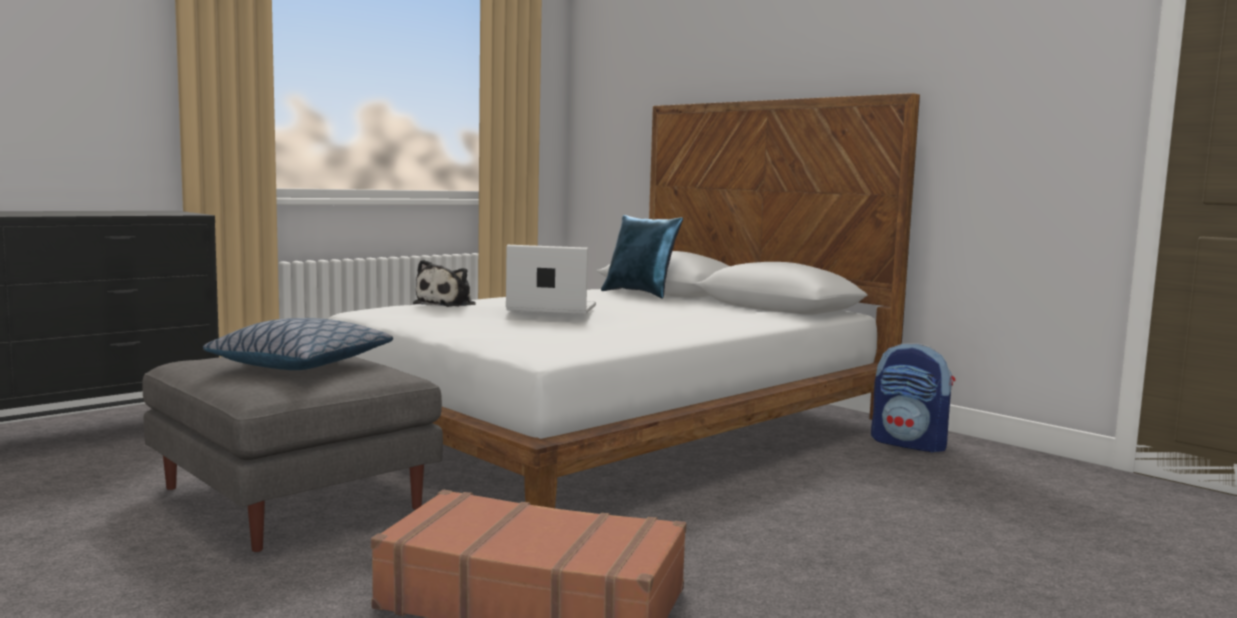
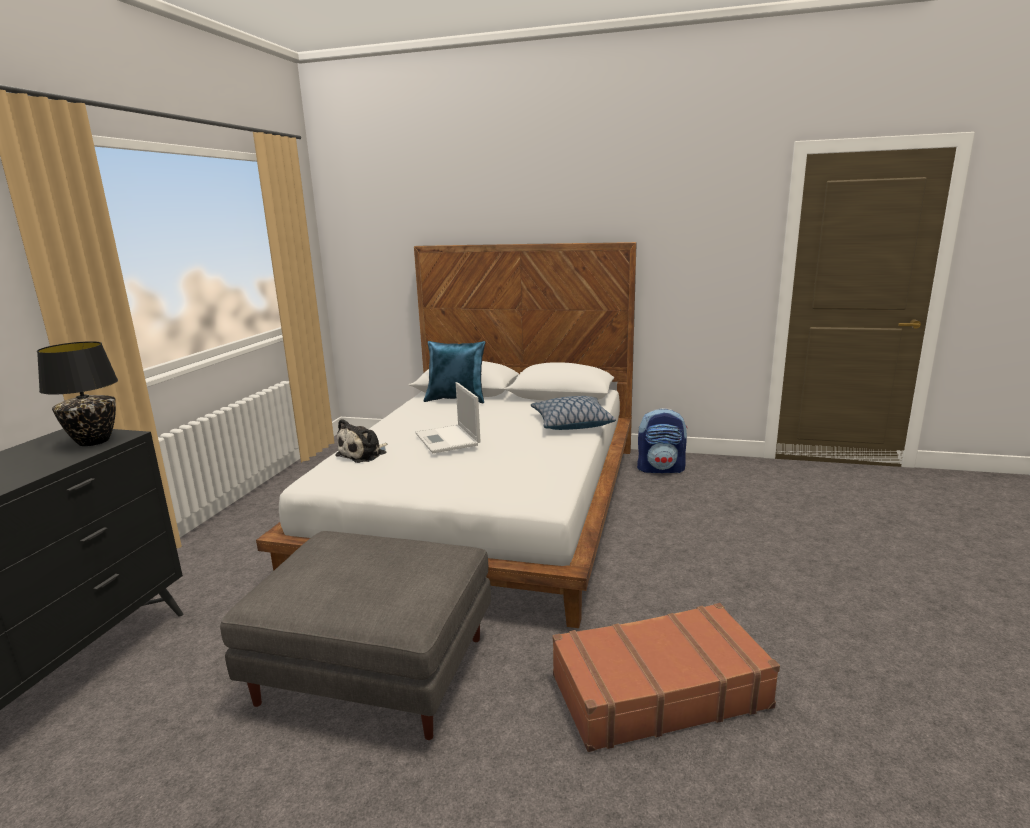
camera: 30 degrees left, 10 degrees up
pillow [203,318,393,370] -> pillow moved to [531,396,616,430]
plush toy [413,260,476,307] -> plush toy turned 45 degrees clockwise [335,419,388,463]
laptop [506,245,596,314] -> laptop turned 90 degrees counterclockwise [415,382,481,453]
none -> black table lamp [37,341,118,446]

